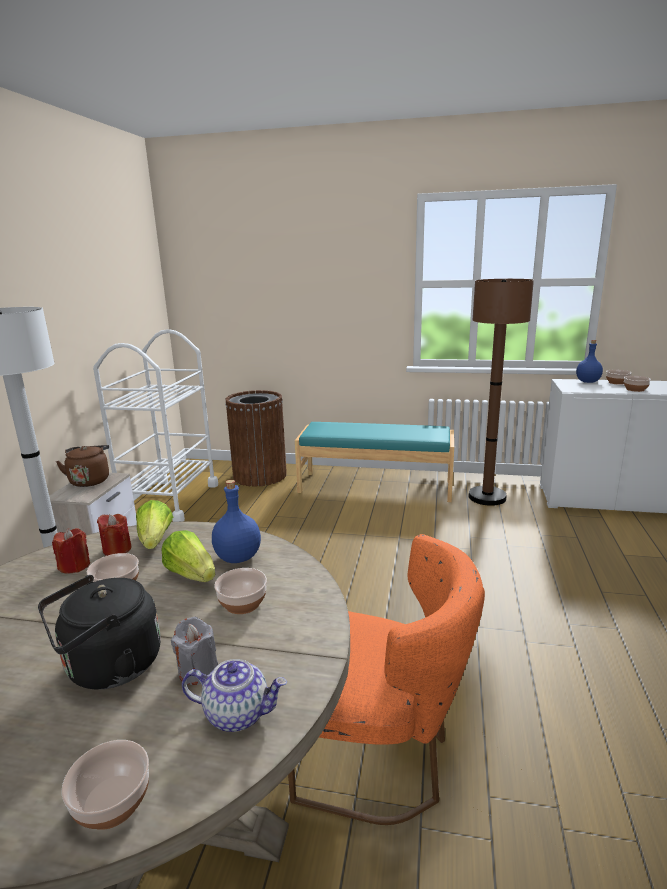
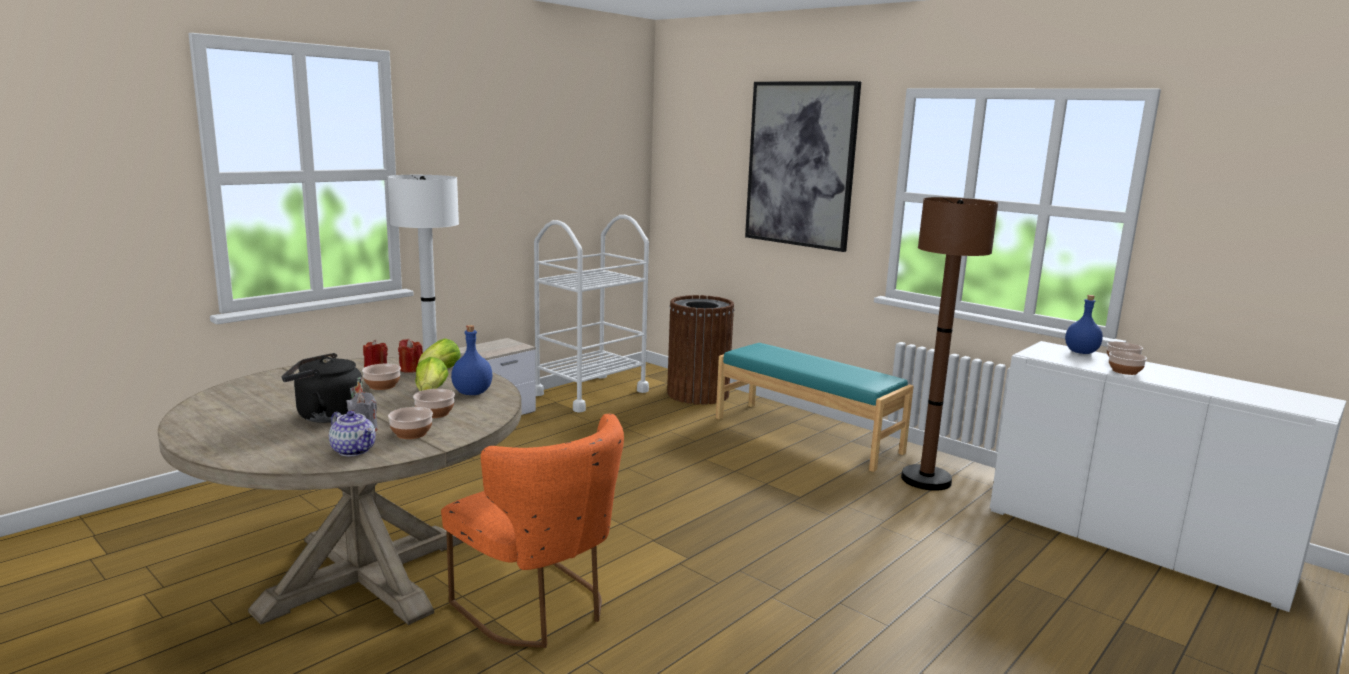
camera: 30 degrees right, 5 degrees down
brown kettle [56,445,109,487] -> none
bowl [61,740,149,830] -> bowl moved to [388,407,433,439]
none -> picture [745,81,861,252]

